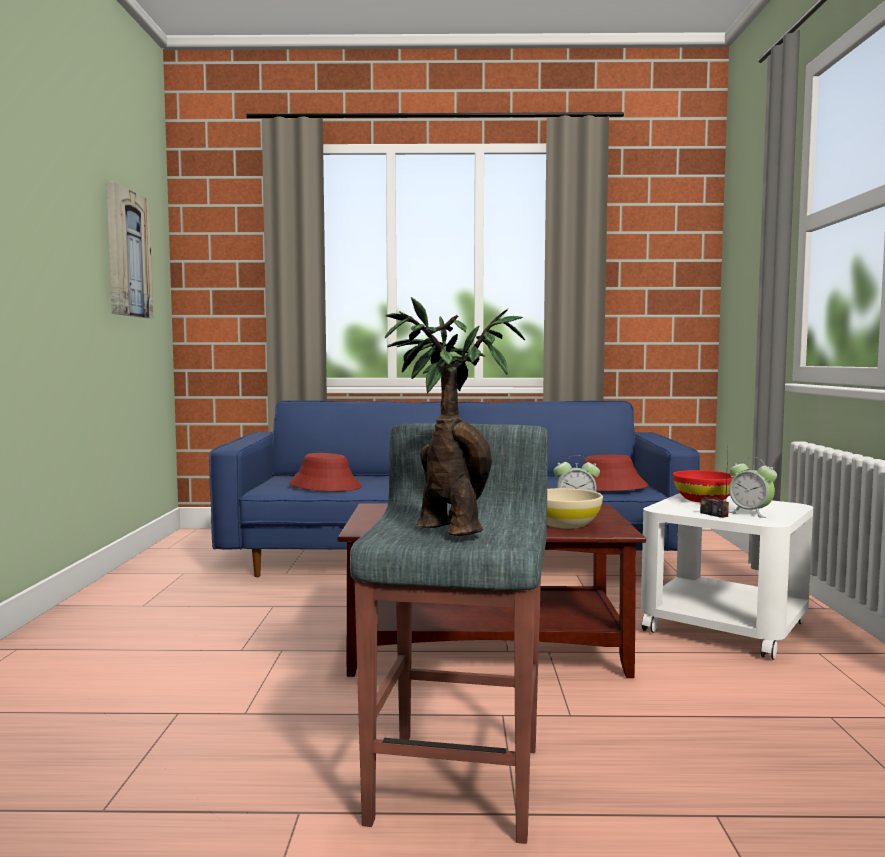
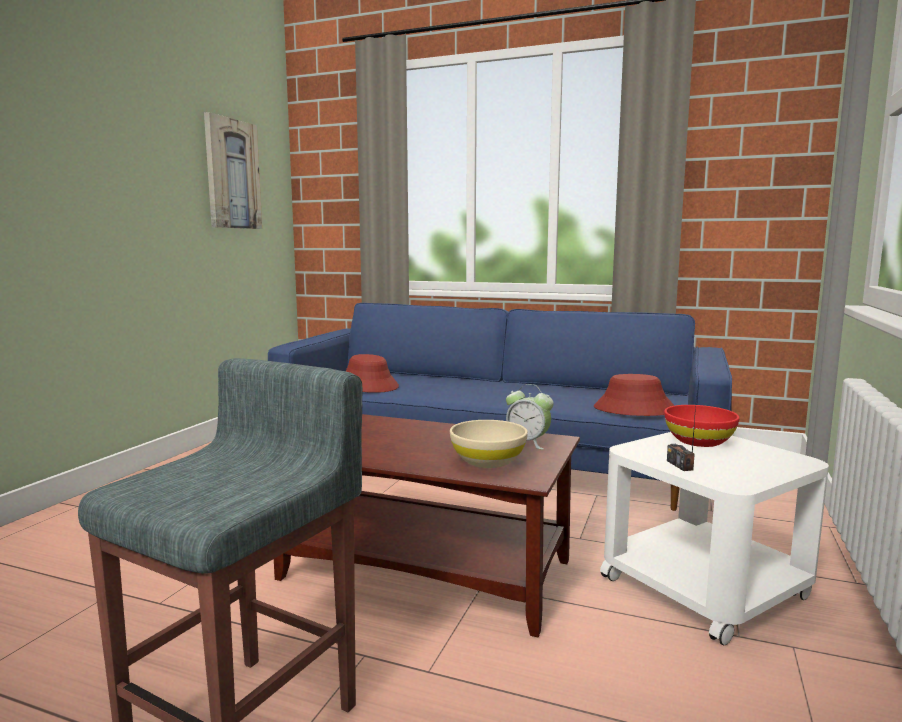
camera: 20 degrees right, 5 degrees up
potted plant [385,297,525,536] -> none
alarm clock [728,457,777,518] -> none

